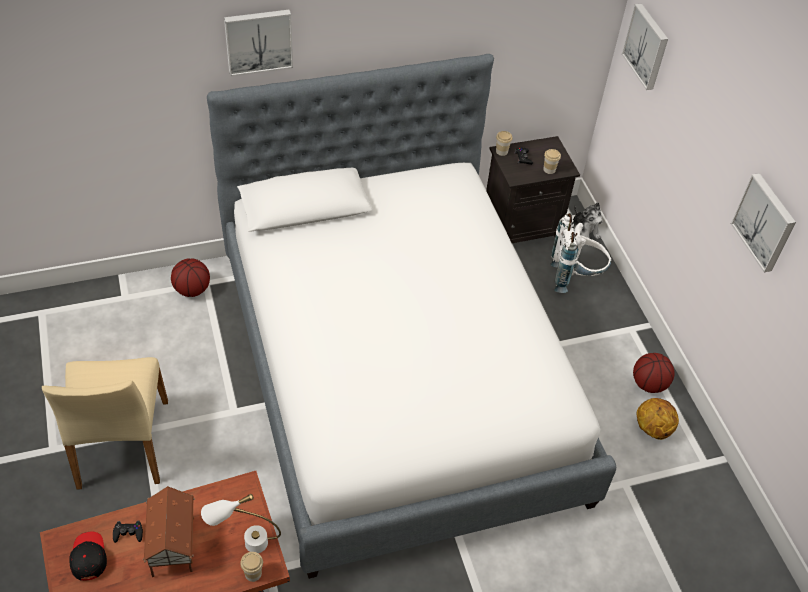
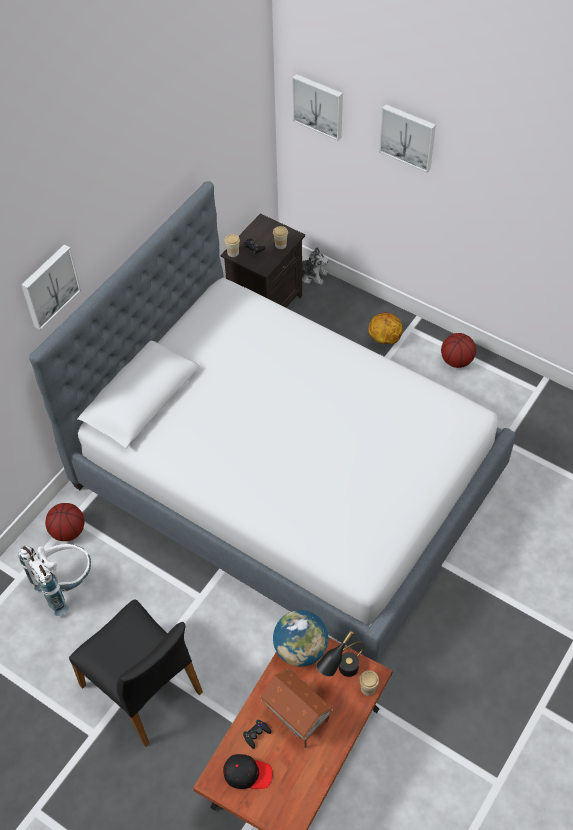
camera: 35 degrees left, 5 degrees up
beige chair [42,357,168,490] -> black chair [69,600,203,747]
black cap [69,532,107,581] -> black cap turned 150 degrees clockwise [223,754,273,789]
white table lamp [201,494,281,553] -> black table lamp [316,630,365,677]
white backpack [550,213,611,293] -> white backpack moved to [18,544,91,616]
basketball [637,398,679,440] -> basketball moved to [368,312,403,344]
picture [731,173,796,272] -> picture moved to [379,104,436,173]
none -> globe [273,610,328,667]

